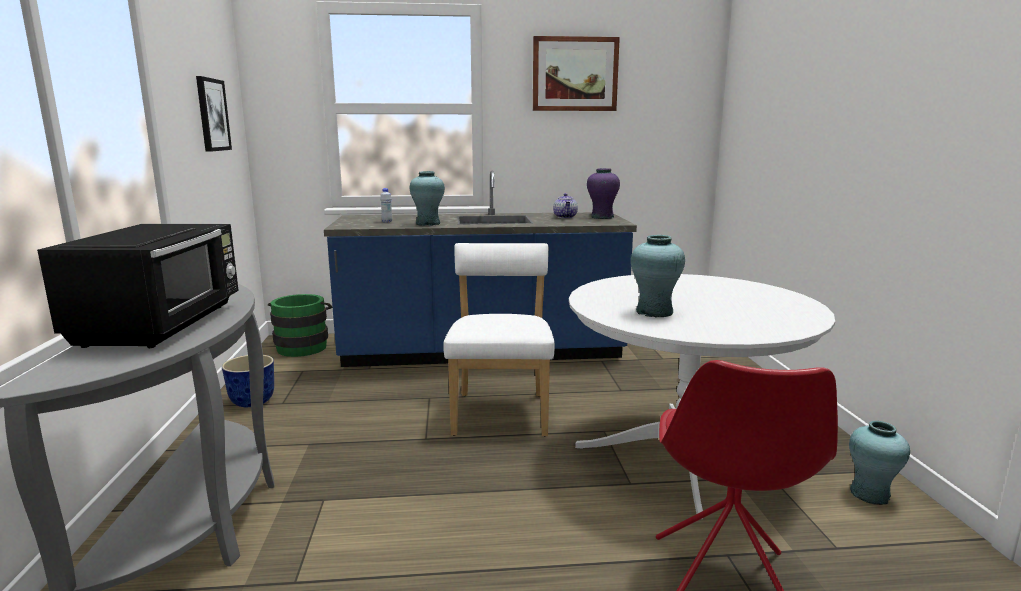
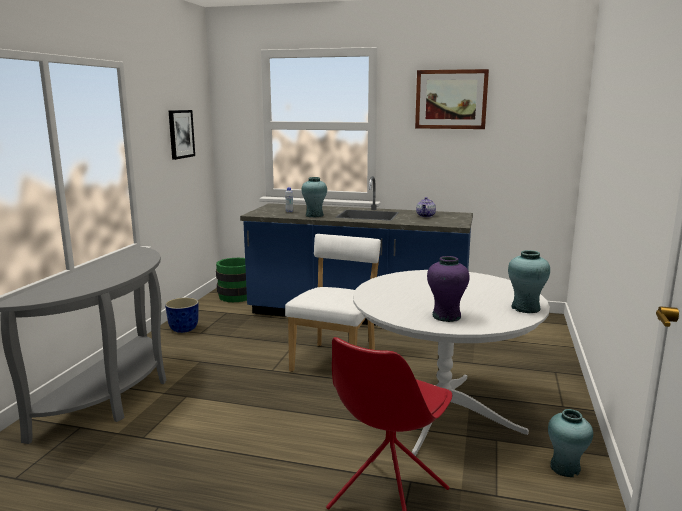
camera: 20 degrees right, 0 degrees up
black microwave [37,224,238,348] -> none
purple vase [587,168,620,219] -> purple vase moved to [427,256,470,322]
turquoise vase [631,235,685,317] -> turquoise vase moved to [508,250,550,313]

